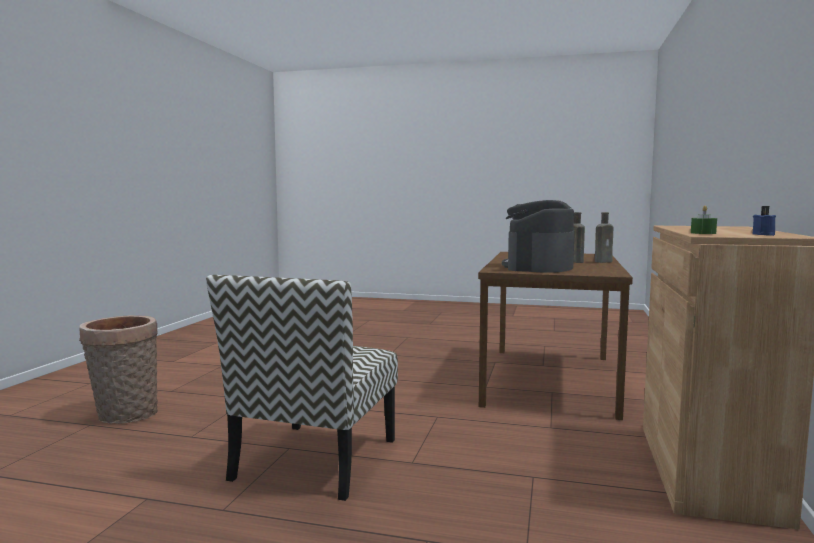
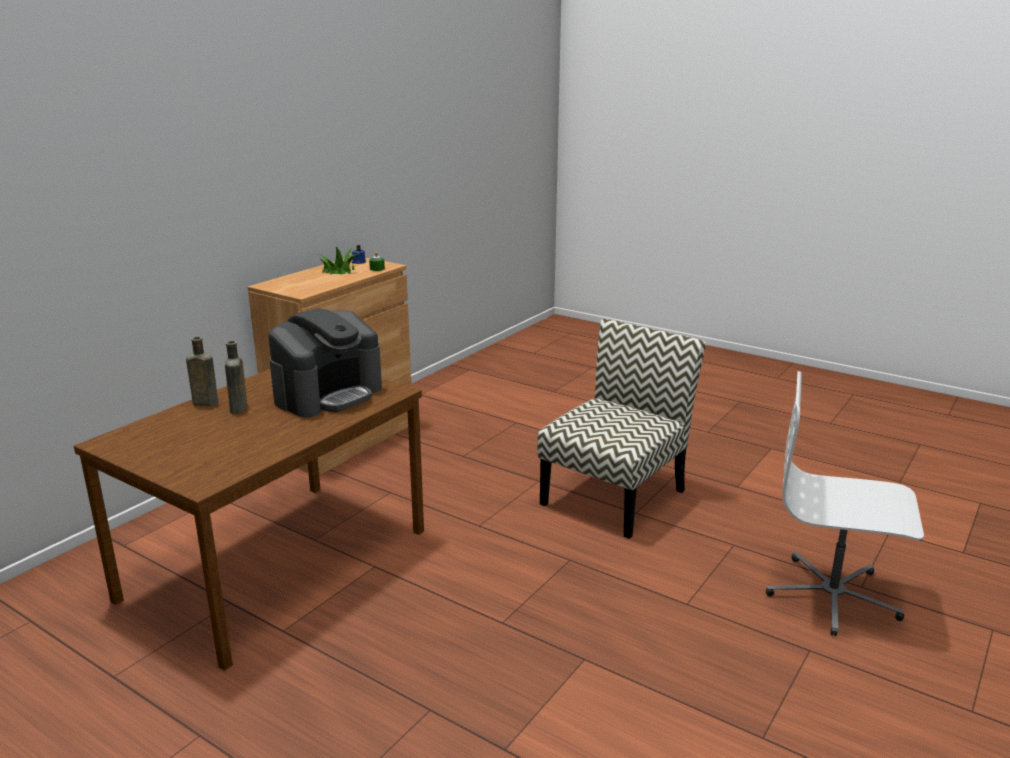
camera: 160 degrees left, 15 degrees up
basket [79,315,158,424] -> white office chair [766,371,924,636]
none -> potted plant [318,246,360,274]

